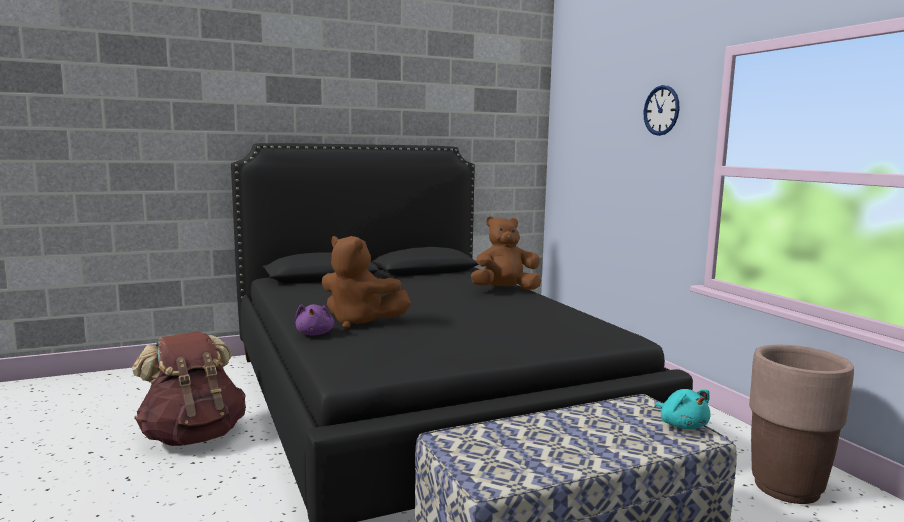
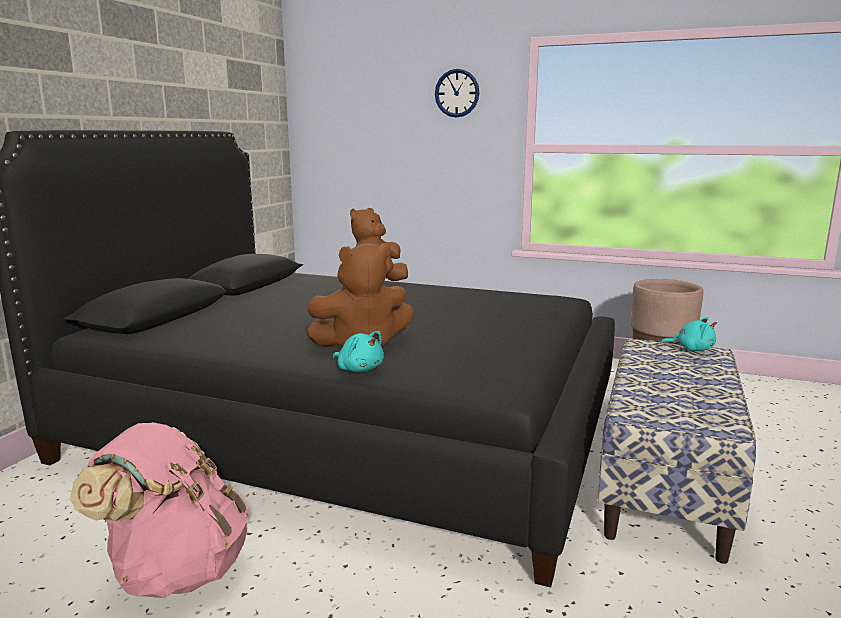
camera: 45 degrees left, 5 degrees up
brown backpack [132,331,246,446] -> pink backpack [70,422,250,598]
purple plush toy [296,304,335,335] -> turquoise plush toy [333,331,384,372]

